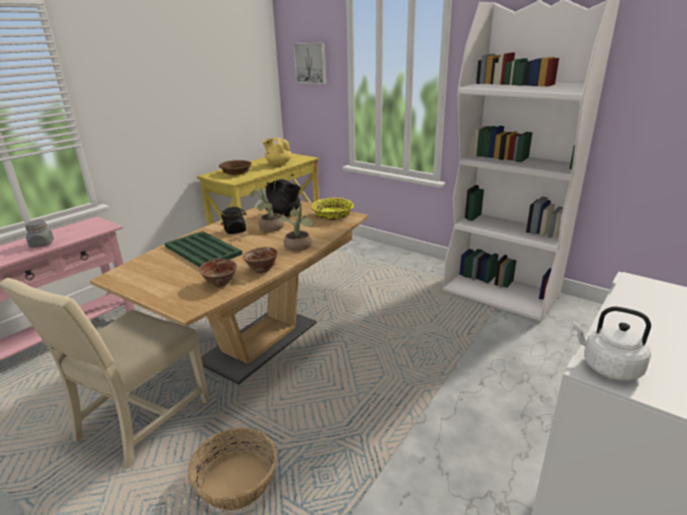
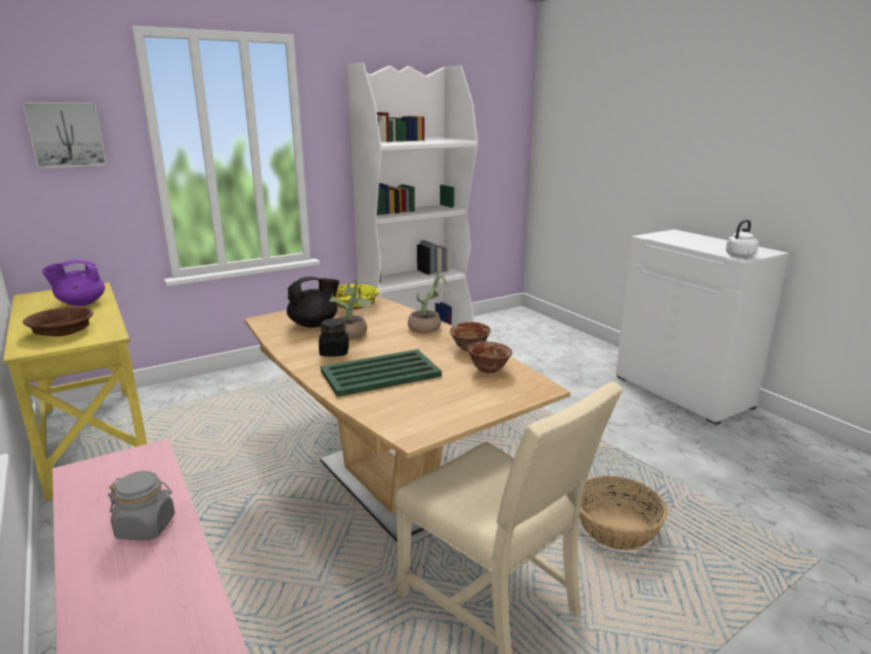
camera: 70 degrees left, 5 degrees down
yellow teapot [262,138,292,165] -> purple teapot [42,259,105,306]

